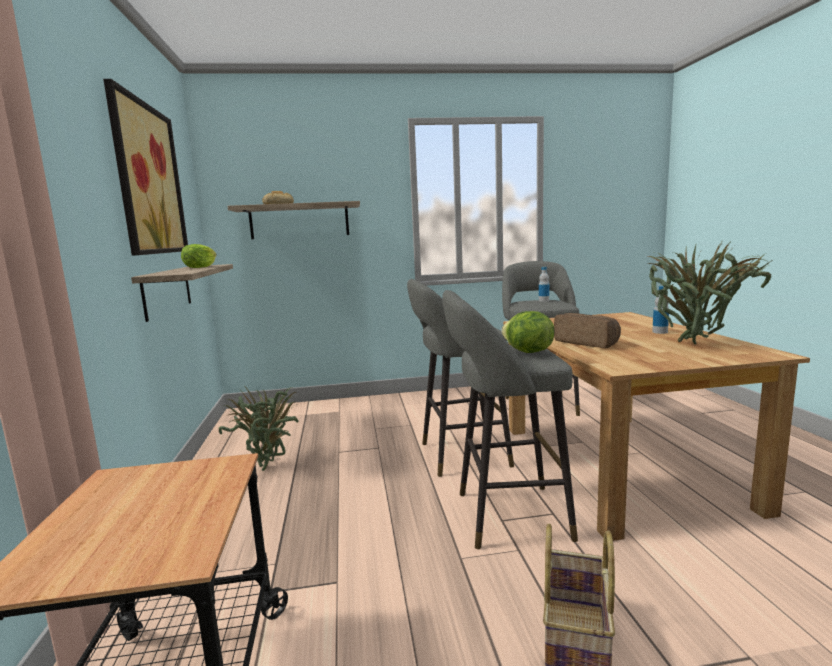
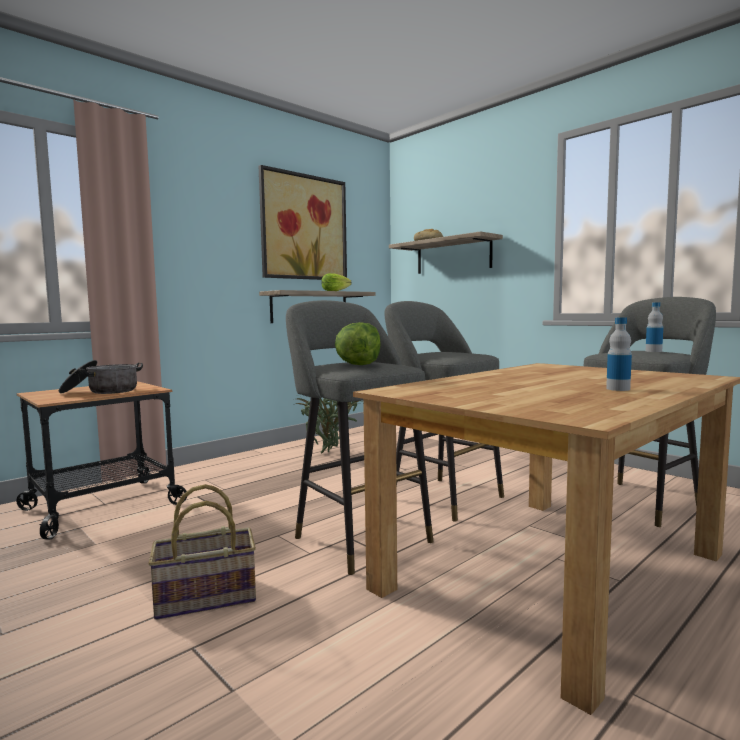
camera: 55 degrees right, 5 degrees down
bread [554,313,621,348] -> none
potted plant [647,239,771,344] -> none
none -> cooking pot [59,360,143,394]

